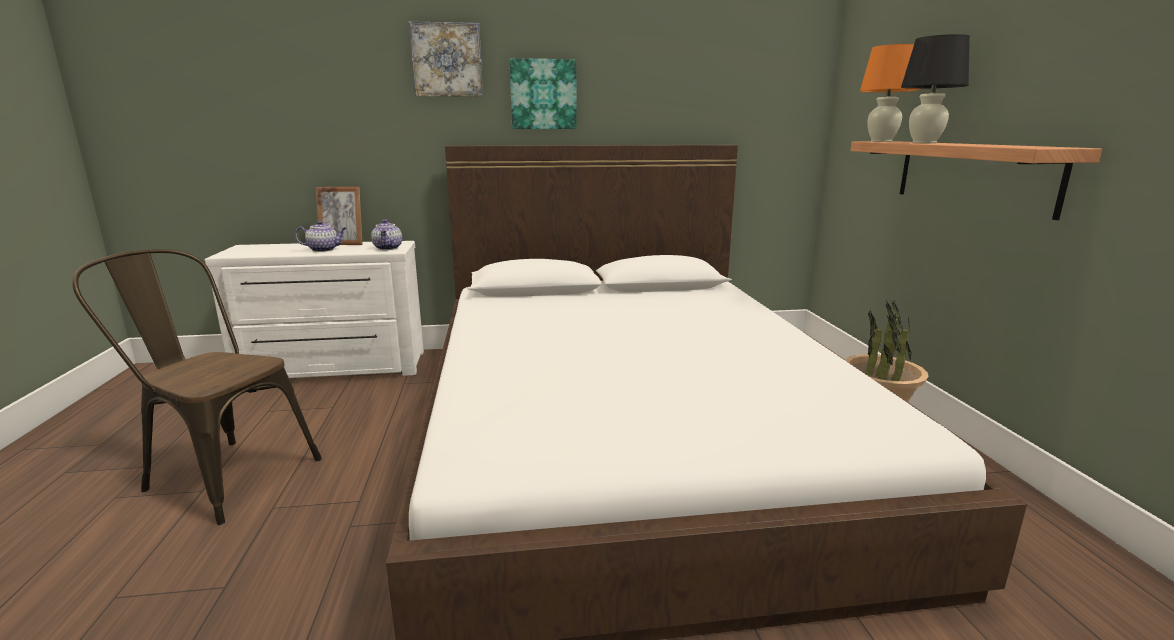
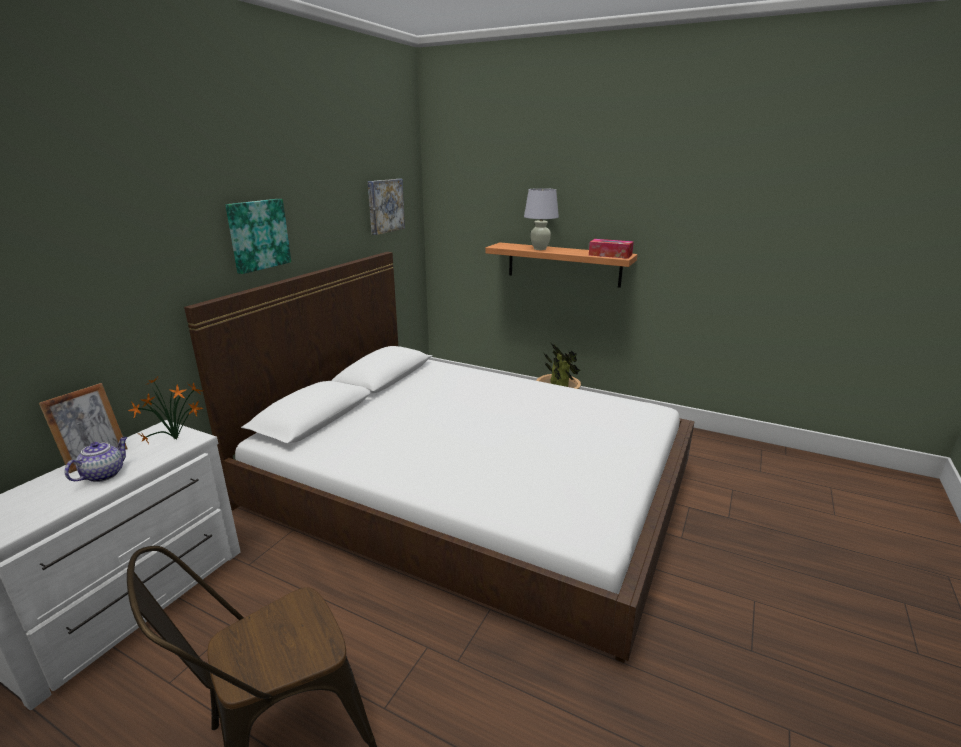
camera: 55 degrees left, 5 degrees up
teapot [371,219,402,250] -> potted plant [128,377,203,444]
picture [409,21,483,97] -> picture moved to [368,179,405,235]
orange table lamp [860,44,919,142] -> none
black table lamp [901,34,970,143] -> white table lamp [524,188,559,250]
none -> tissue box [589,239,634,259]

